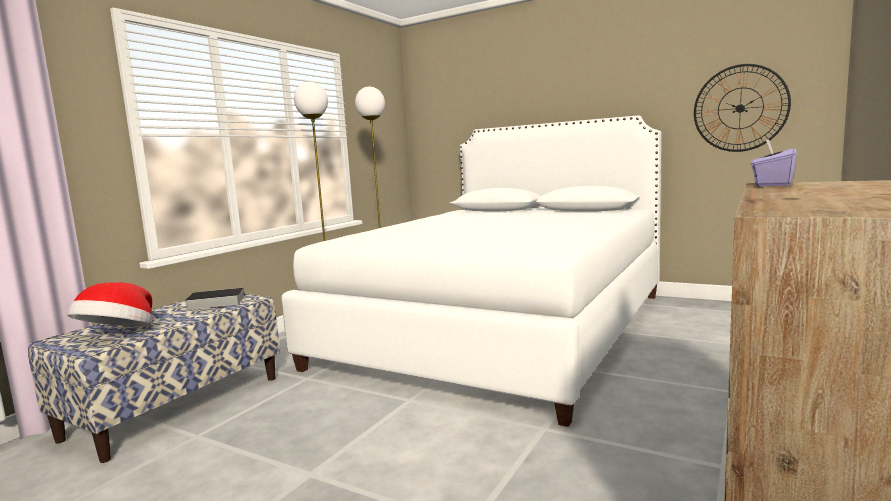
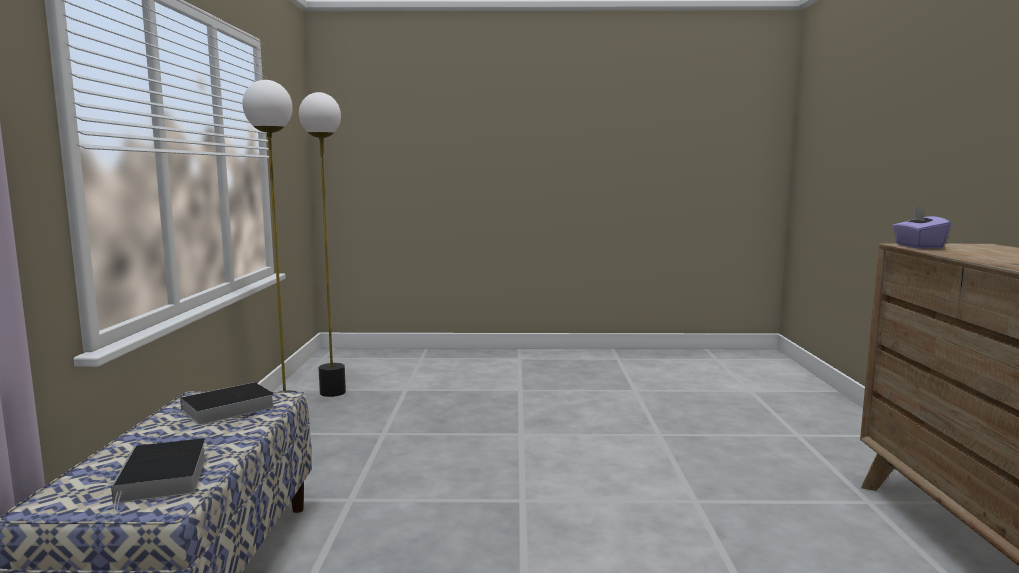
camera: 30 degrees left, 0 degrees up
hat [68,283,153,326] -> book [111,438,206,512]
white bed [281,115,661,427] -> none
wall clock [694,64,791,152] -> none

